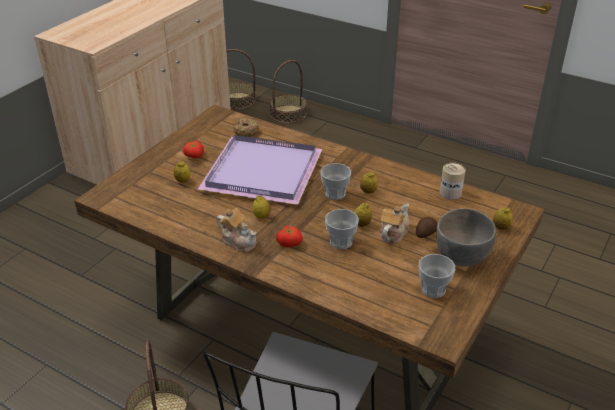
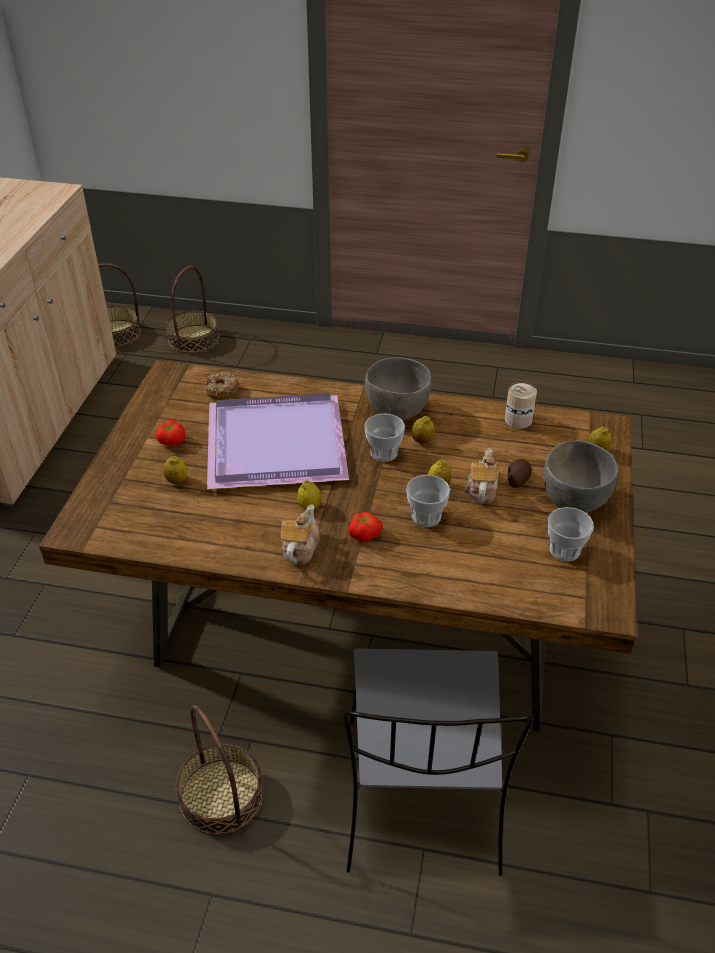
camera: 20 degrees left, 5 degrees up
teapot [216,208,257,252] -> teapot turned 90 degrees counterclockwise [281,504,320,565]
none -> grey bowl [365,357,432,420]

